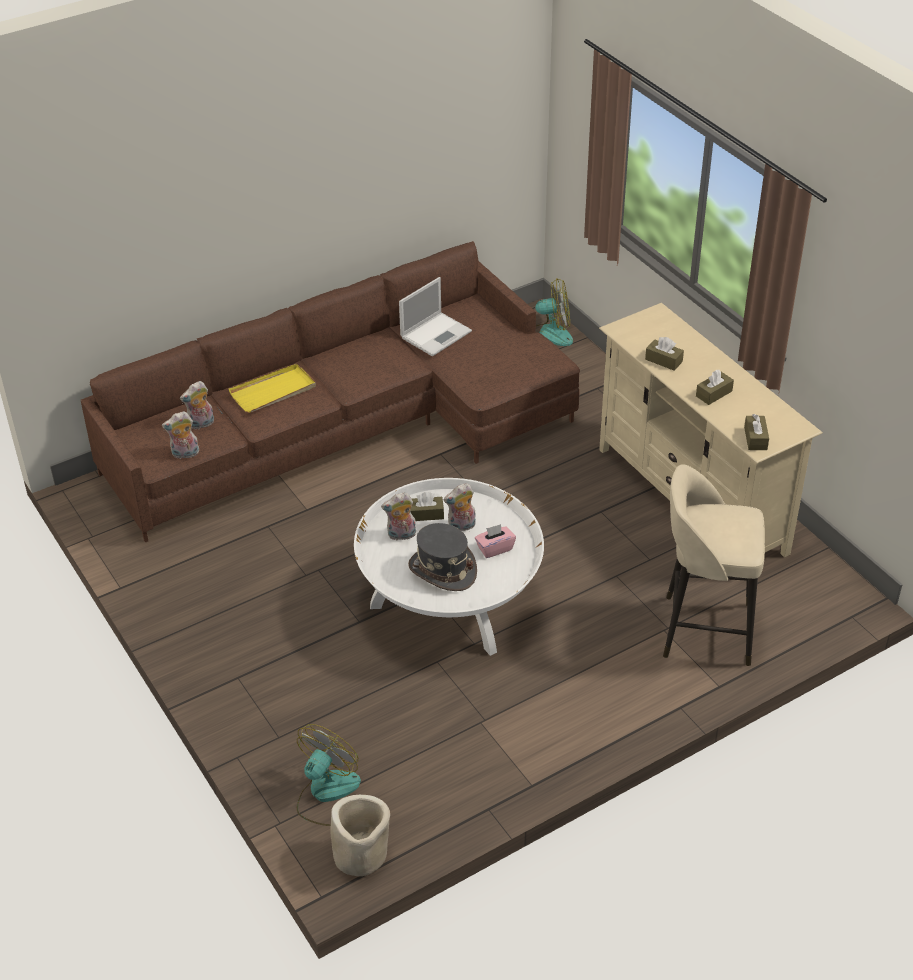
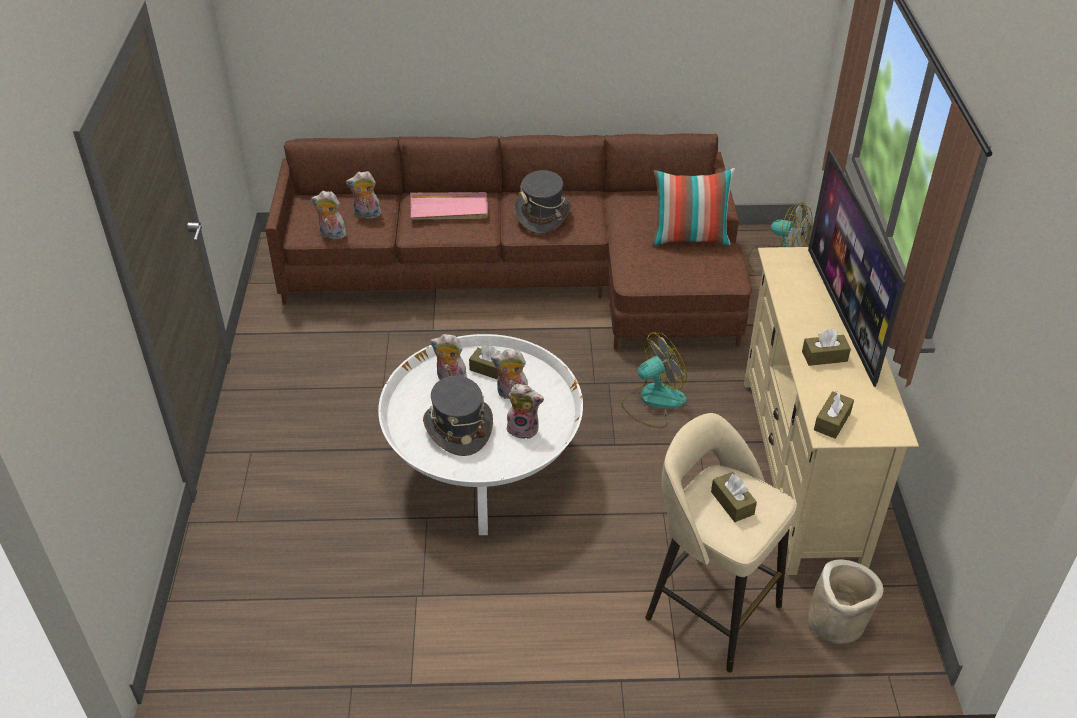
camera: 30 degrees right, 0 degrees up
yellow tray [229,364,316,413] -> pink tray [410,192,488,219]
fan [297,724,361,826] -> fan moved to [621,333,687,428]
beige planter [331,795,390,876] -> beige planter moved to [808,559,883,644]
laptop [399,277,472,356] -> none
pink tissue box [475,524,516,558] -> plush toy [505,384,544,439]
brown tissue box [645,337,684,371] -> brown tissue box moved to [711,472,757,522]
none -> grey hat [514,170,571,234]
none -> pillow [652,168,735,246]
none -> television [808,149,906,387]

